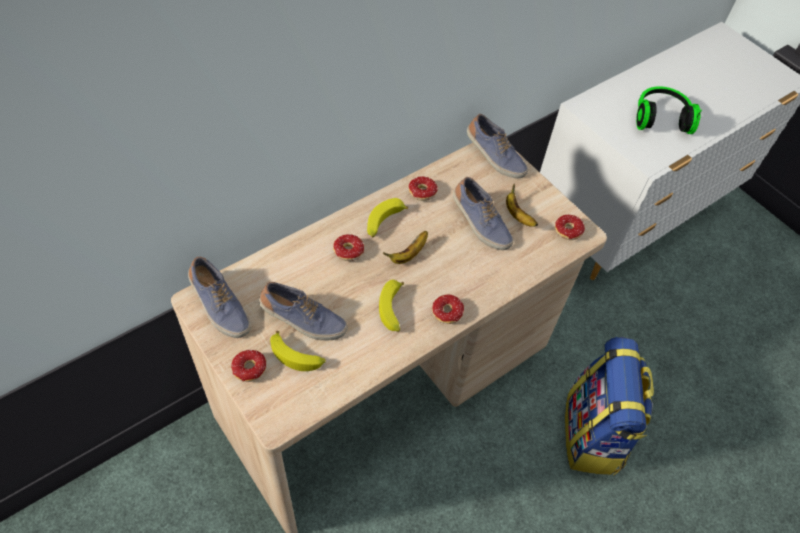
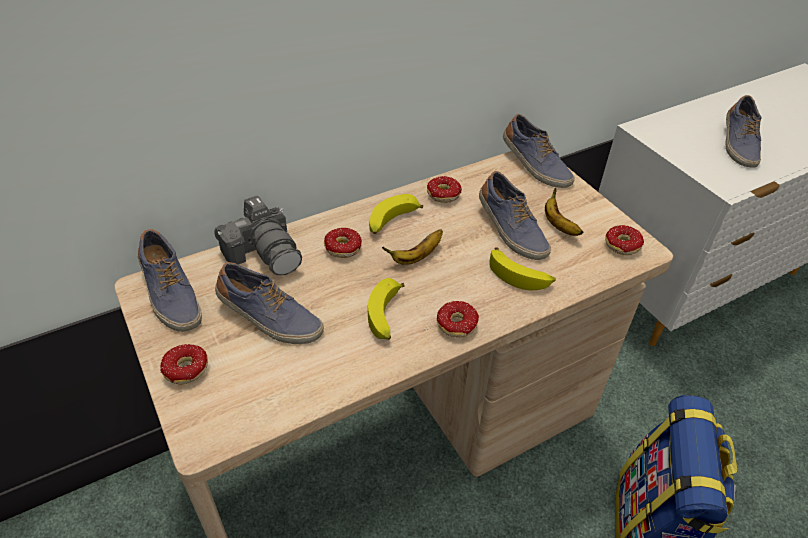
camera: 10 degrees right, 10 degrees down
banana [270,331,326,371] -> banana moved to [489,247,556,290]
headphones [636,86,702,134] -> shoe [725,95,762,168]
none -> camera [214,196,302,275]

